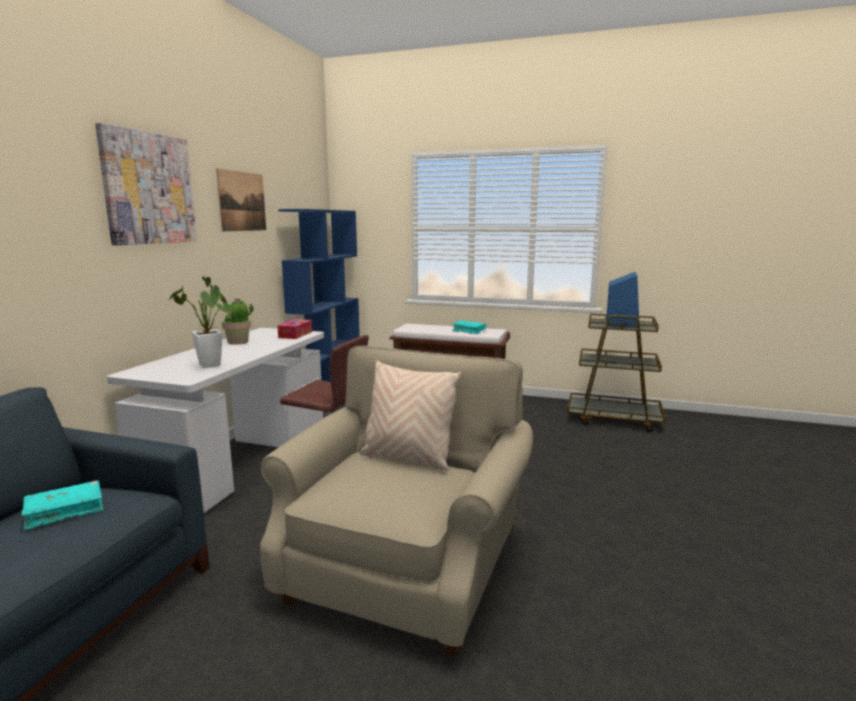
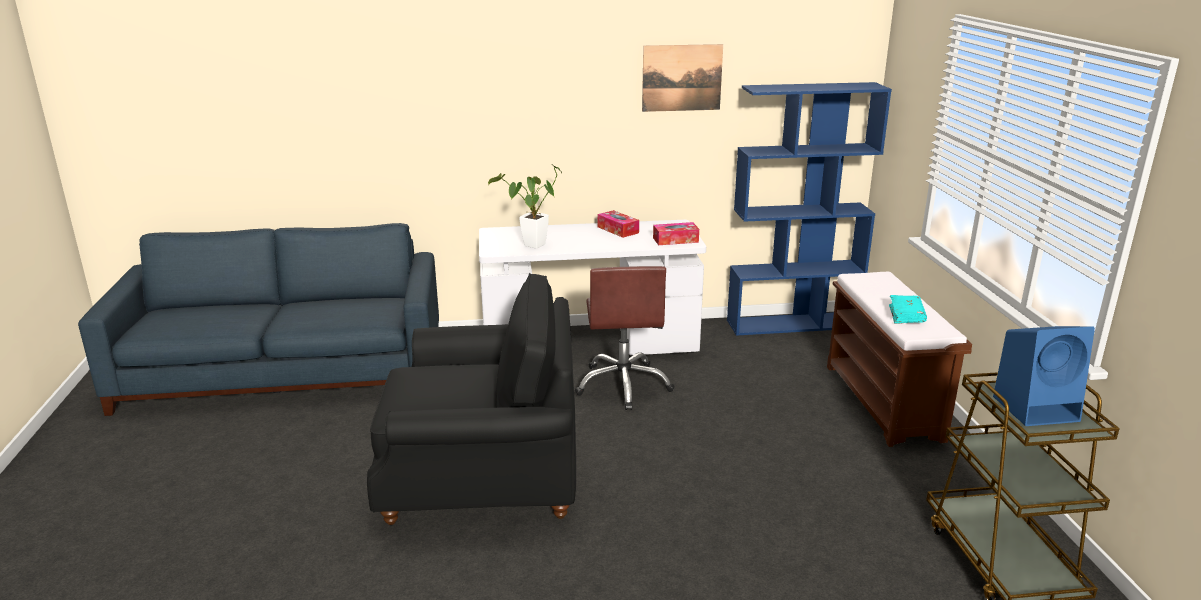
camera: 65 degrees right, 10 degrees up
turquoise book [22,480,103,530] -> none
picture [95,123,197,245] -> none
potted plant [222,298,254,345] -> tissue box [598,210,639,238]
beige armchair [260,346,533,656] -> black armchair [367,273,576,525]
beige pillow [360,360,461,471] -> none

